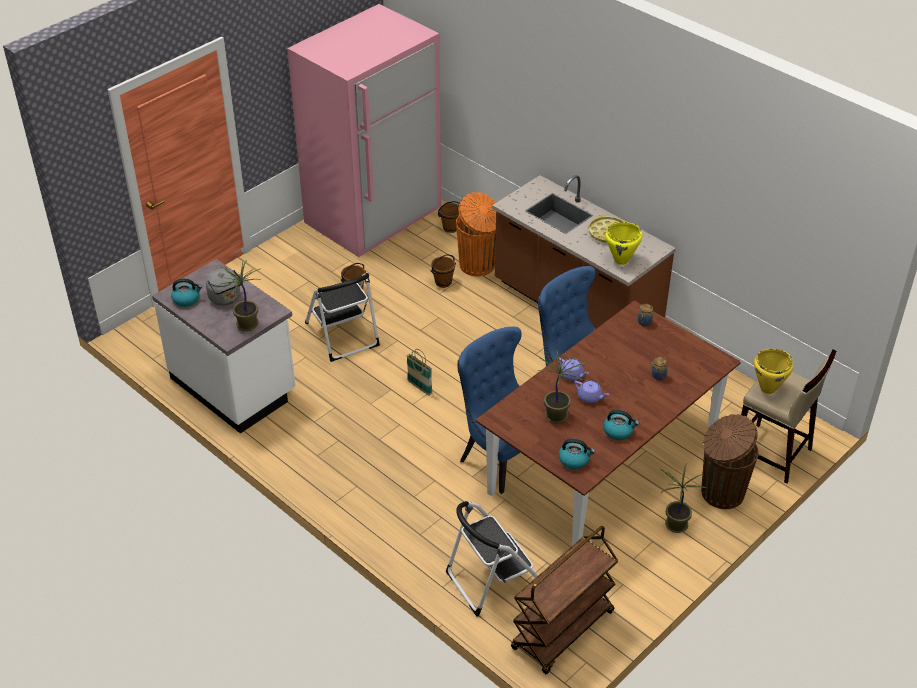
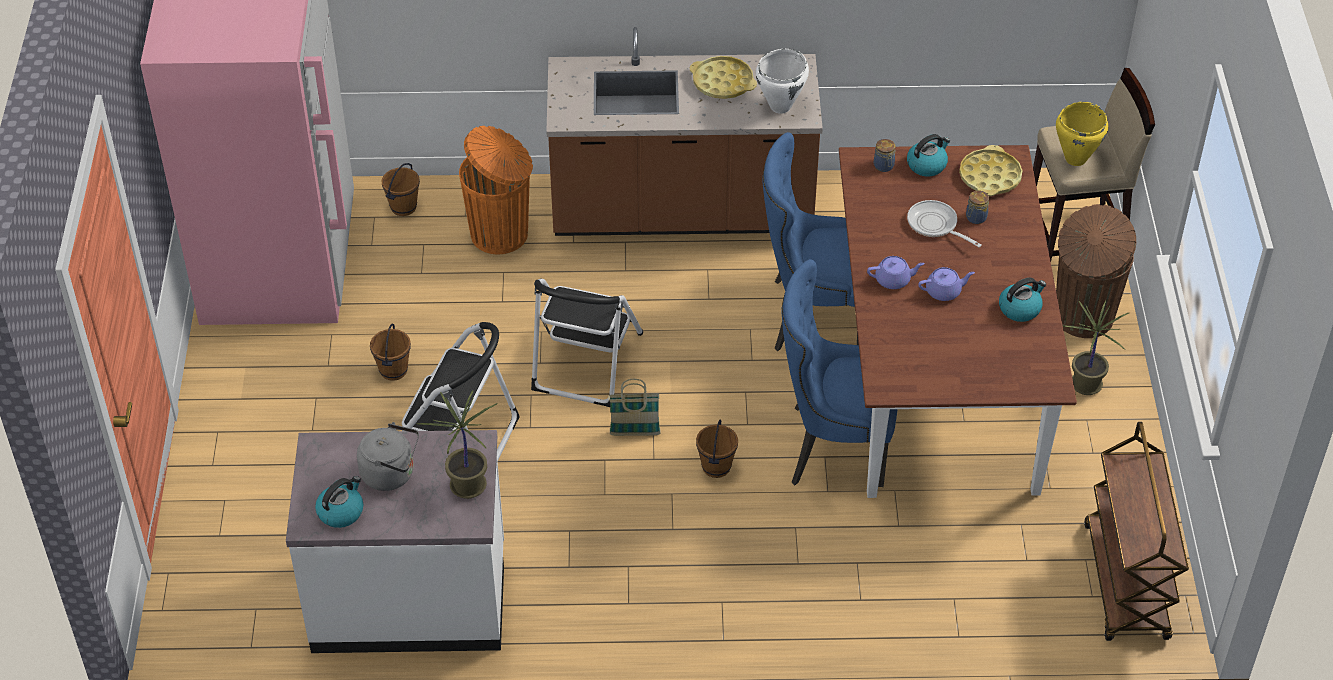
camera: 45 degrees left, 5 degrees up
brown bucket [430,254,456,288] -> brown bucket moved to [696,420,738,478]
step ladder [446,501,538,616] -> step ladder moved to [531,279,643,407]
potted plant [537,348,588,423] -> none
kettle [559,439,595,470] -> kettle moved to [907,134,950,177]
yellow cooking pot [605,222,642,265] -> white cooking pot [756,49,809,114]
none -> frying pan [907,200,982,247]
none -> yellow tray [959,145,1023,196]

